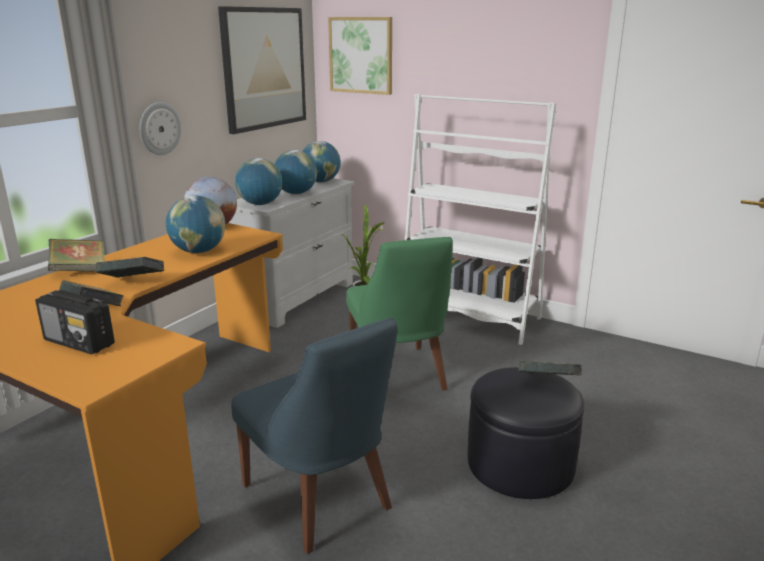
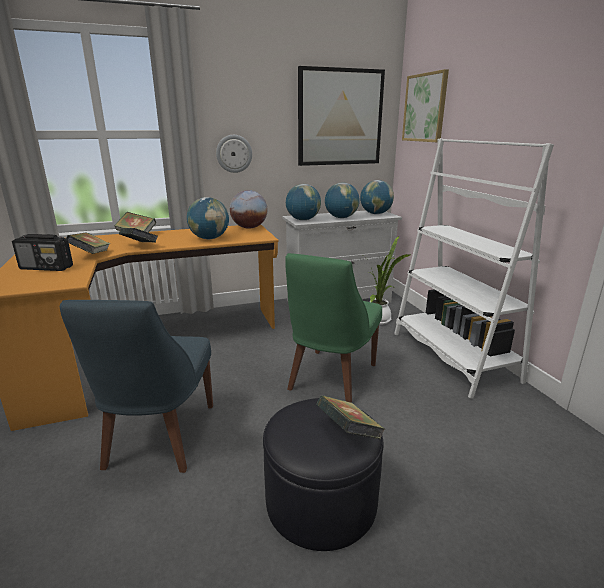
camera: 40 degrees right, 0 degrees up
radio [35,290,115,354] -> radio turned 60 degrees counterclockwise [12,234,73,271]

